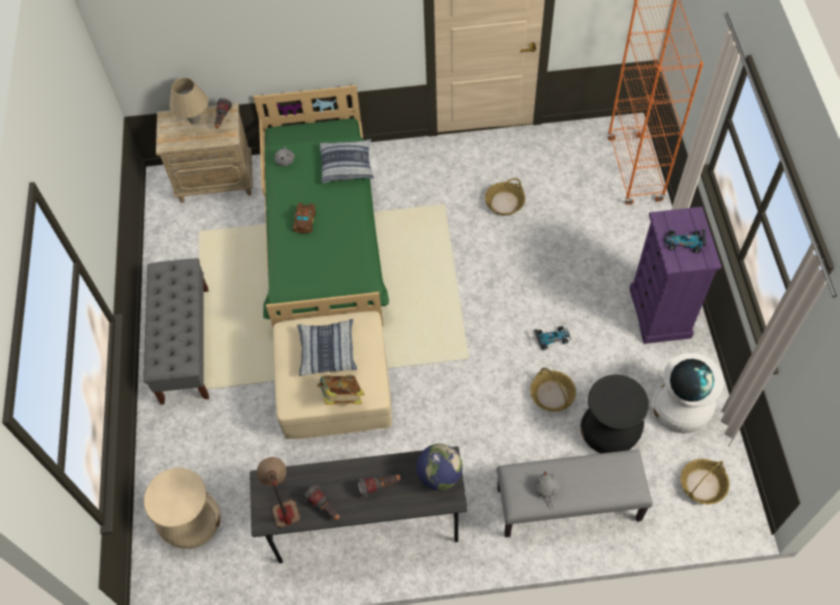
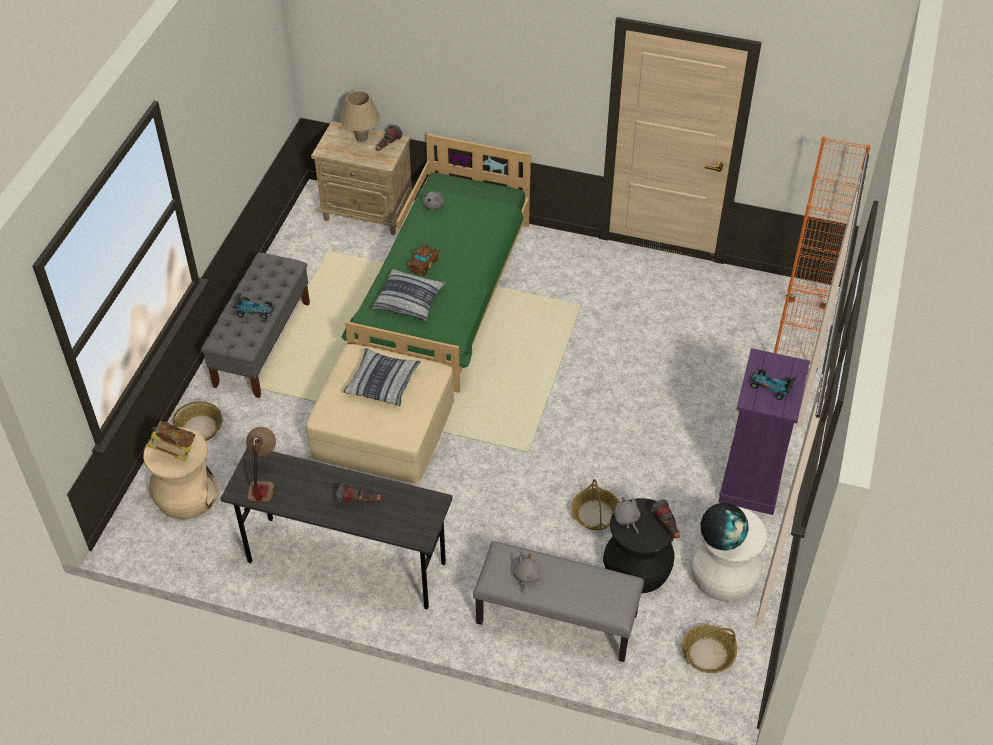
camera: 20 degrees right, 10 degrees down
flashlight [303,485,340,521] -> flashlight moved to [650,500,680,539]
book [317,375,364,405] -> book moved to [147,421,196,462]
pillow [320,139,374,183] -> pillow moved to [372,269,446,321]
globe [416,444,463,491] -> none
basket [485,178,525,215] -> basket moved to [173,401,222,441]
toy car [534,326,571,350] -> toy car moved to [233,294,275,319]
none -> grey plush toy [614,497,640,534]

